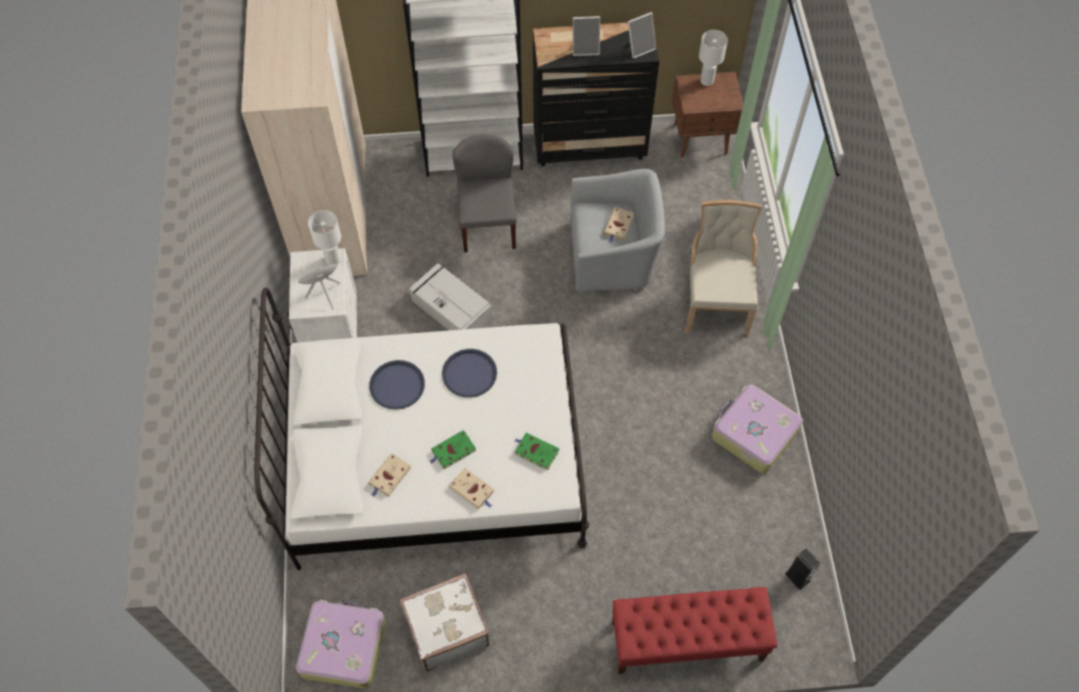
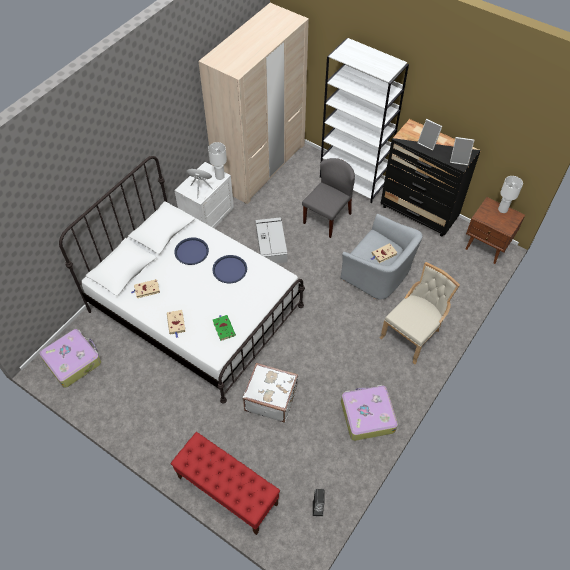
camera: 40 degrees right, 5 degrees down
white suitcase [400,573,490,672] -> white suitcase moved to [242,363,298,422]
green book [430,430,476,469] -> none

